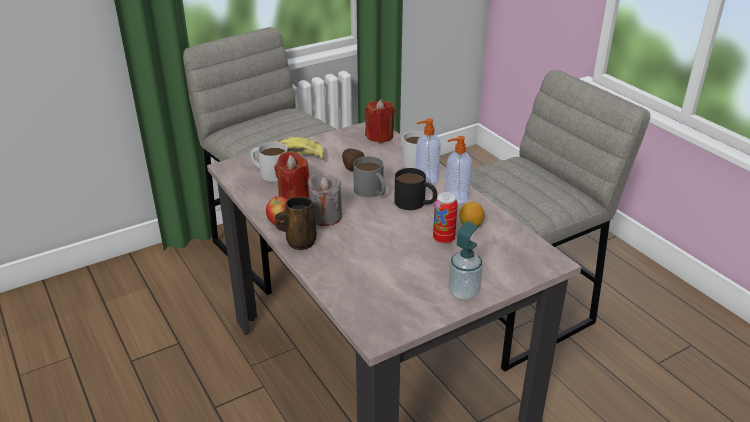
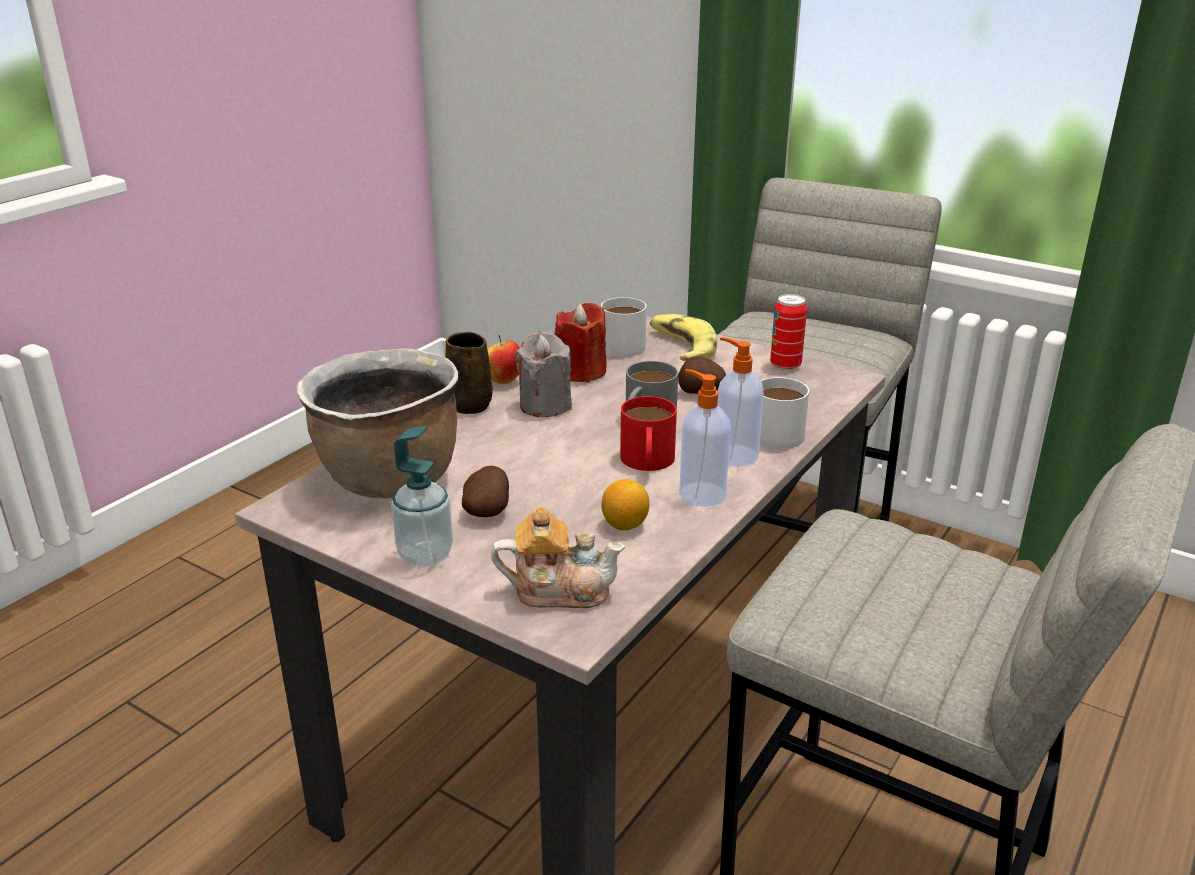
camera: 65 degrees right, 5 degrees down
red candle [365,99,395,143] -> none
black mug [394,168,437,210] -> red mug [620,396,677,471]
can [433,192,458,244] -> can moved to [770,294,807,371]
none -> brown cooking pot [296,348,458,498]
none -> potato [462,466,509,517]
none -> teapot [491,507,625,608]

